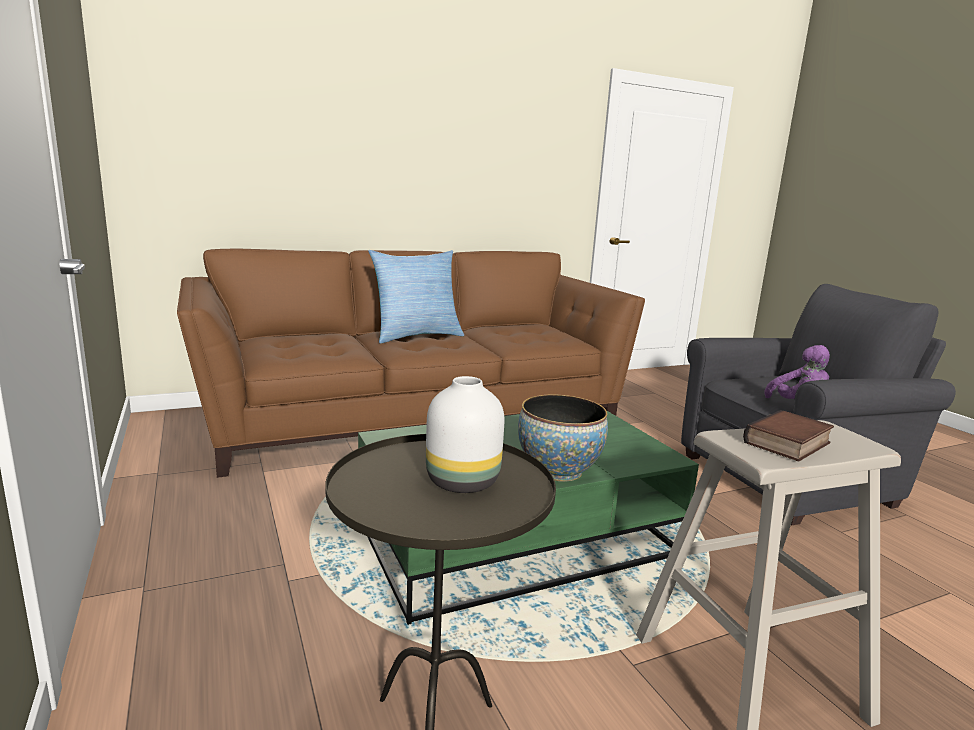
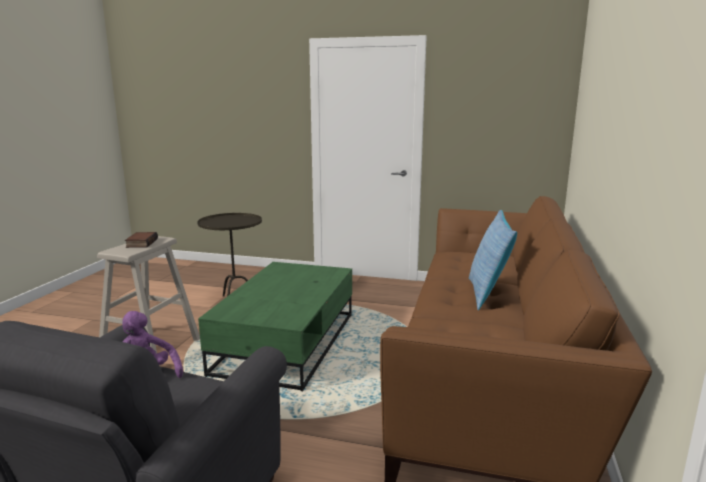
camera: 130 degrees right, 0 degrees up
white vase [426,376,504,493] -> none
bowl [518,395,608,482] -> none

